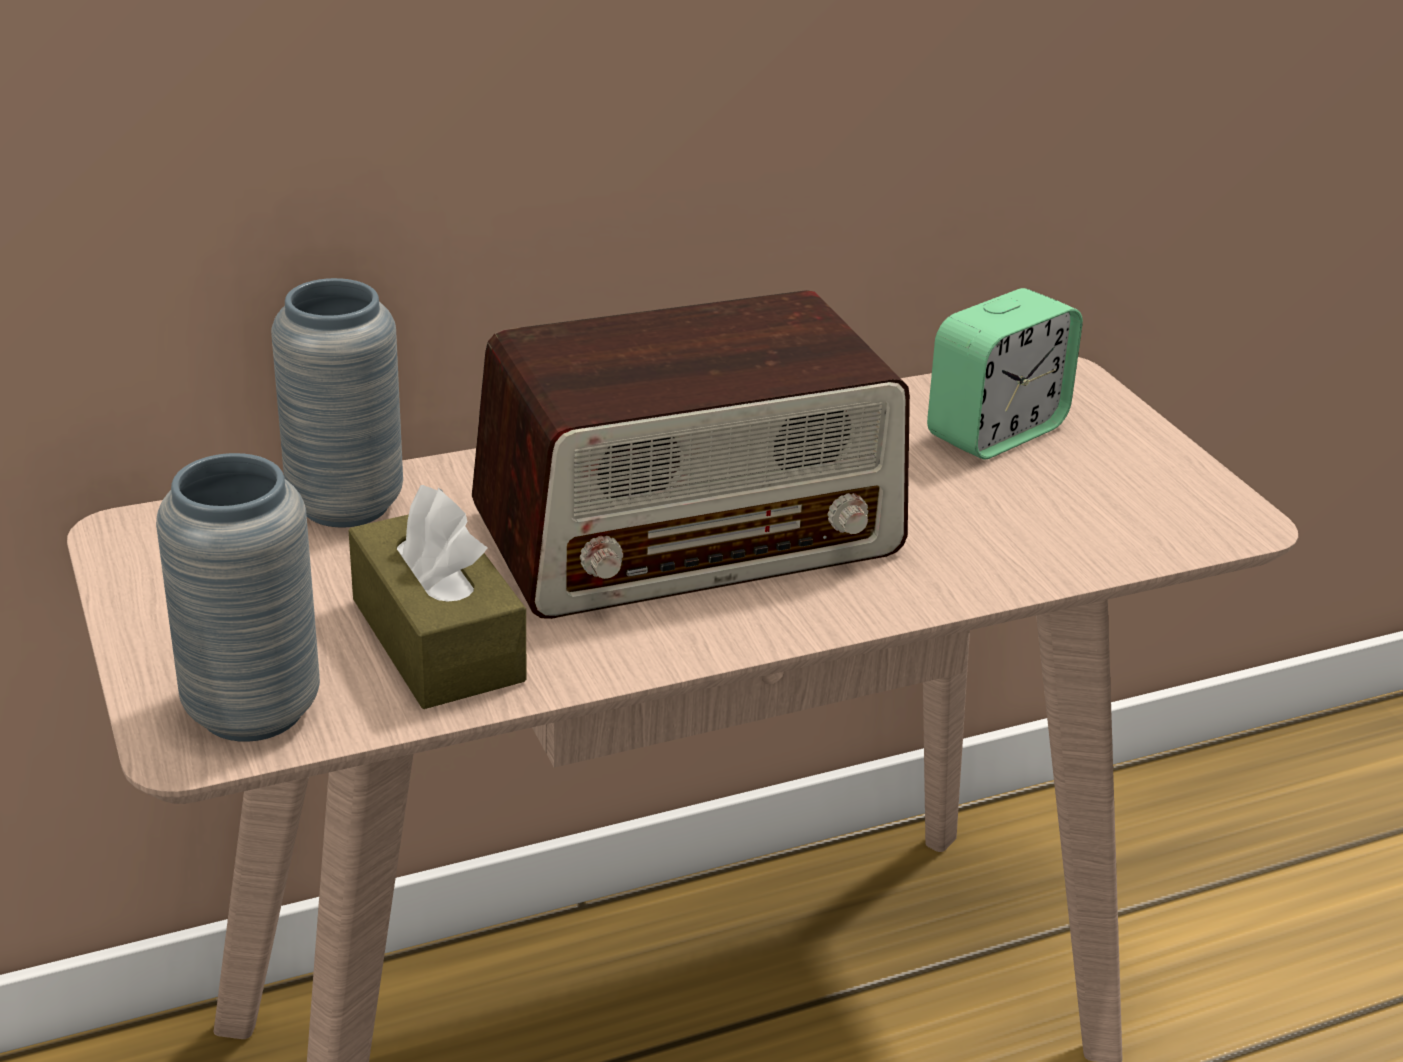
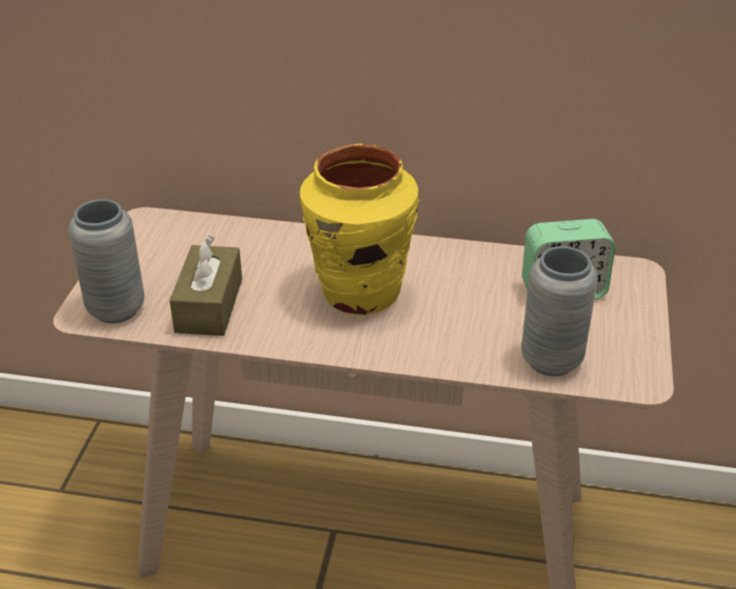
camera: 35 degrees right, 5 degrees up
grey vase [271,278,403,527] -> grey vase moved to [521,246,598,376]
radio [472,290,910,619] -> yellow vase [300,144,419,315]

